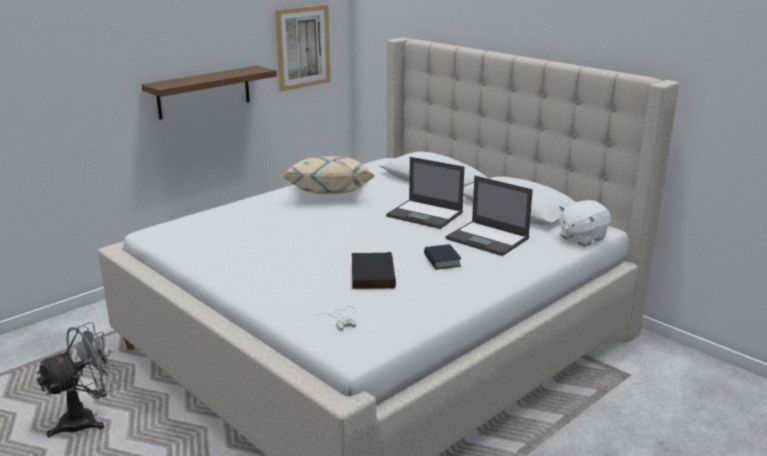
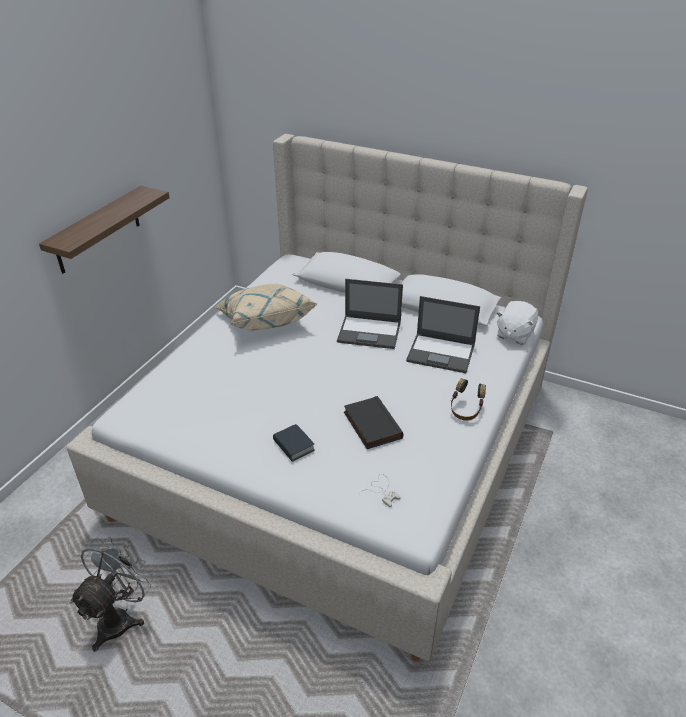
camera: 20 degrees left, 15 degrees up
picture [275,4,330,91] -> none
book [424,244,461,270] -> book moved to [273,424,315,462]
none -> headphones [451,378,486,420]

